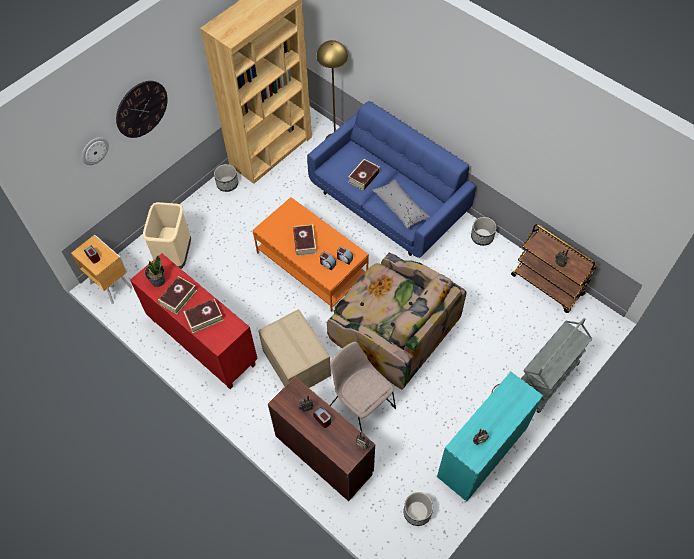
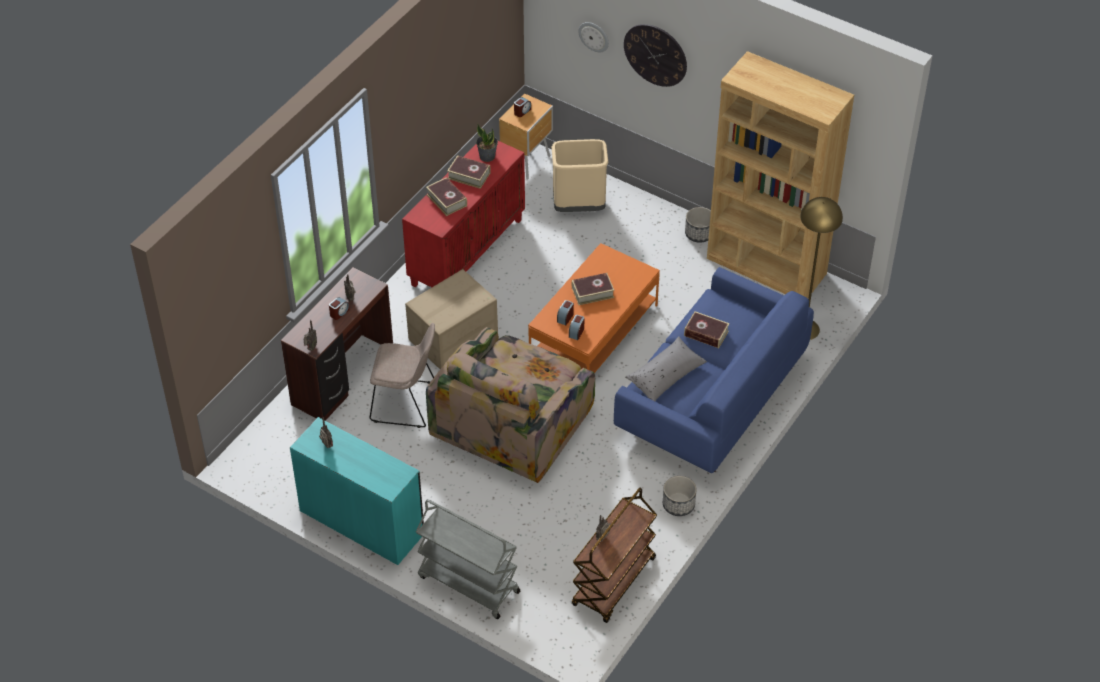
camera: 80 degrees right, 10 degrees down
beige chair [330,342,396,432] -> beige chair turned 60 degrees clockwise [369,323,435,428]
planter [403,492,433,526] -> none

